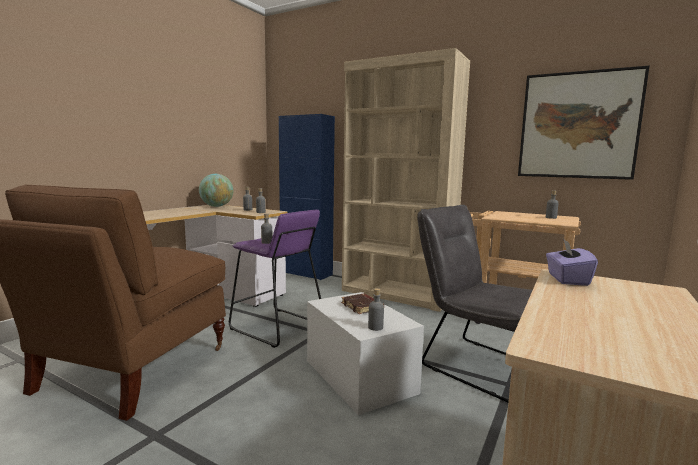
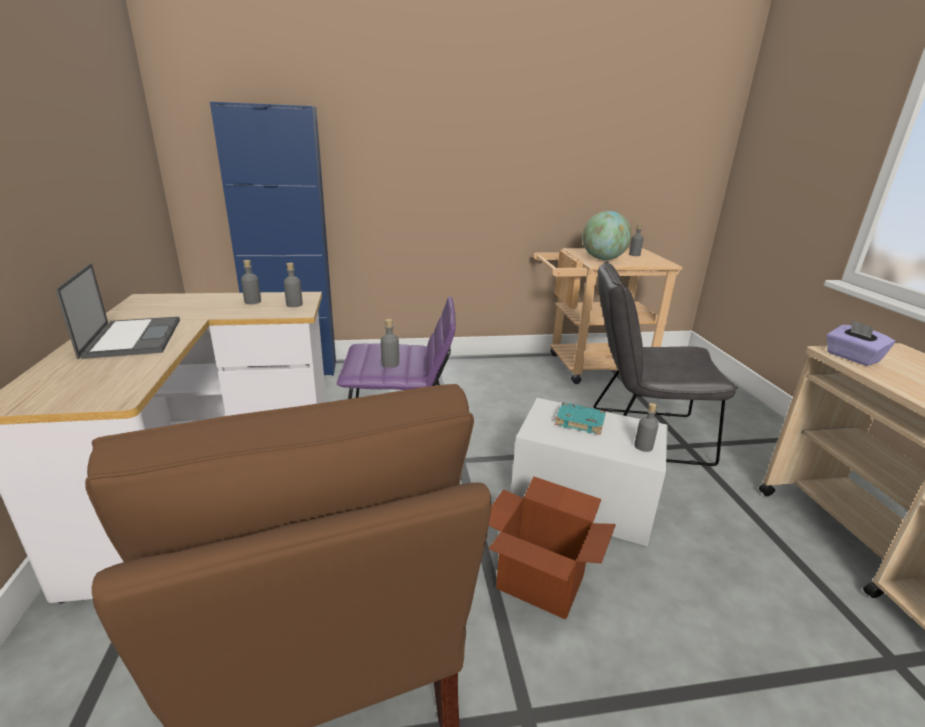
camera: 40 degrees left, 15 degrees up
globe [199,174,233,207] -> globe moved to [582,211,632,260]
brown book [341,293,384,314] -> turquoise book [555,402,606,435]
beige bookcase [342,48,470,312] -> none
picture [518,65,650,180] -> none
none -> laptop [55,263,180,359]
none -> cardboard box [489,477,616,620]

